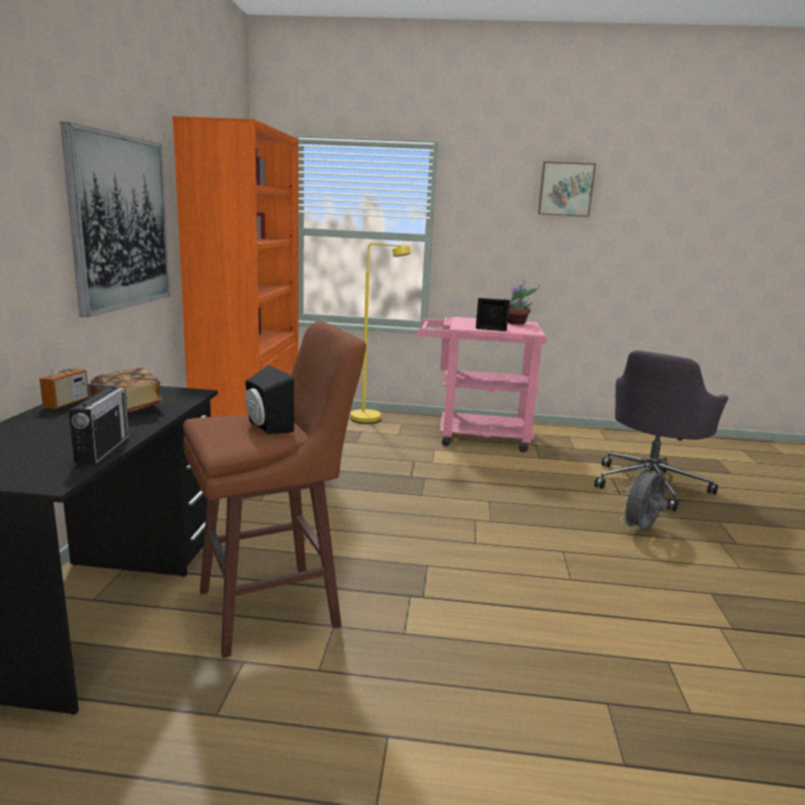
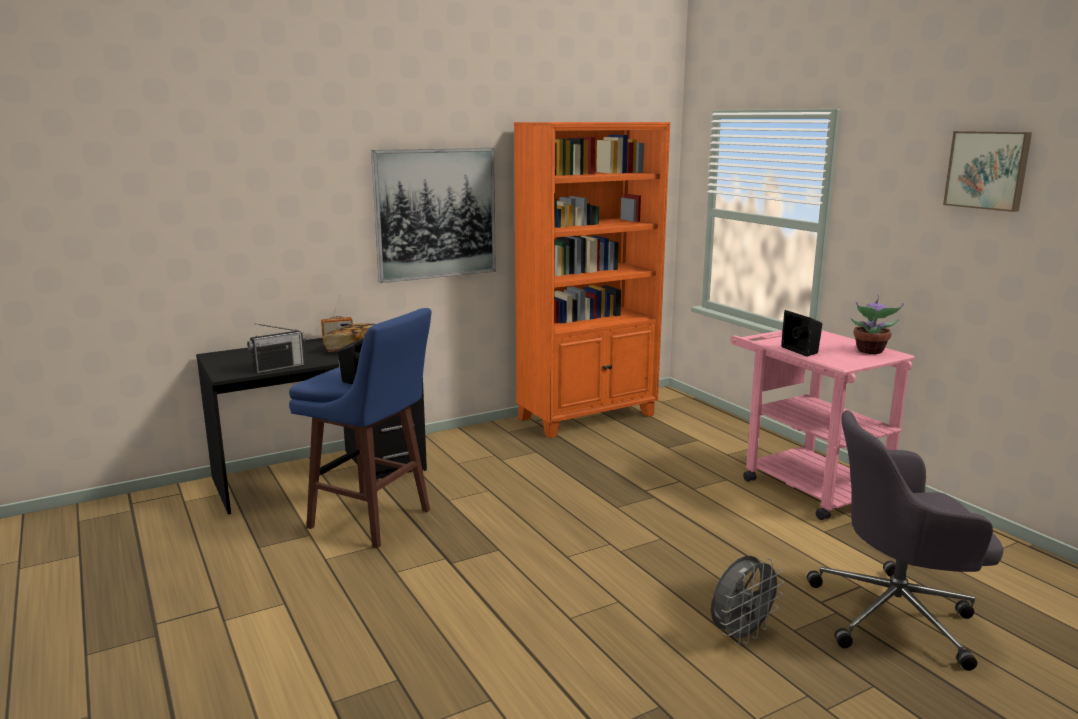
camera: 55 degrees right, 0 degrees up
brown stool [183,321,366,658] -> blue stool [289,308,432,548]
yellow floor lamp [350,243,411,424] -> none
grey fan [620,464,668,532] -> grey fan turned 135 degrees clockwise [711,556,784,645]

